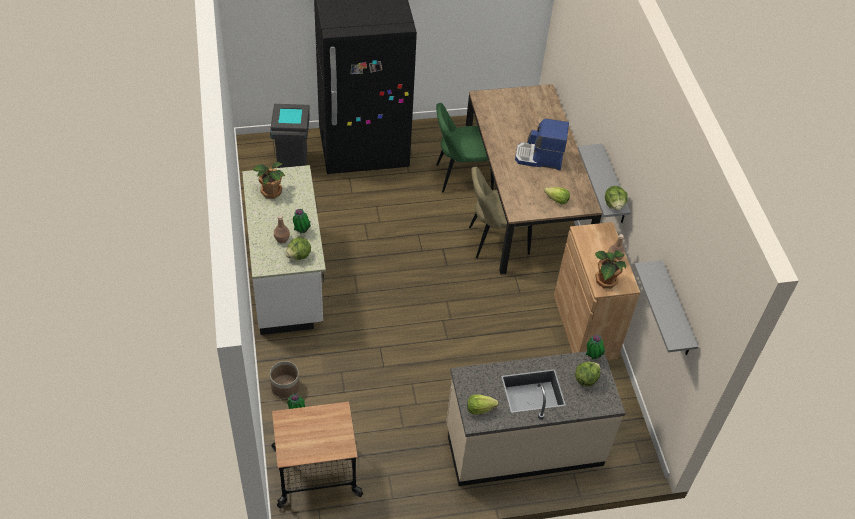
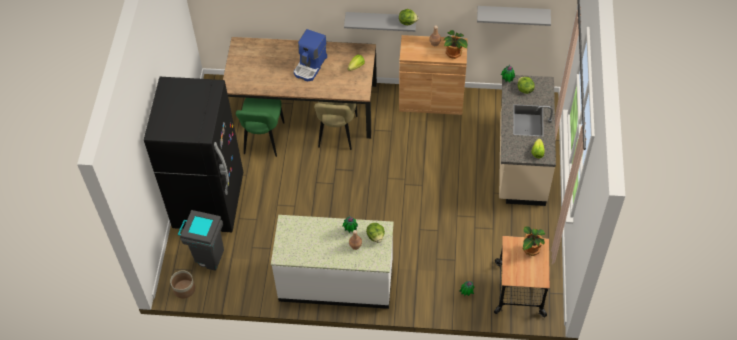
camera: 70 degrees left, 5 degrees up
potted plant [253,162,285,199] -> potted plant moved to [523,226,546,256]
planter [270,361,300,398] -> planter moved to [170,270,195,299]

